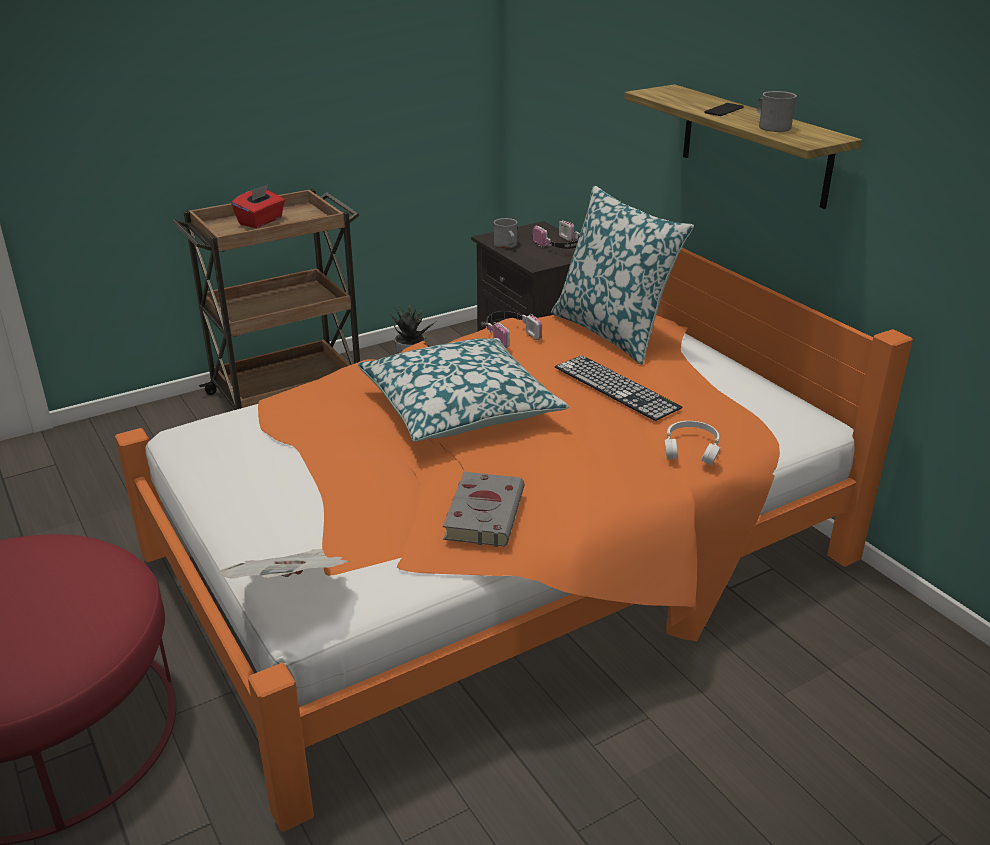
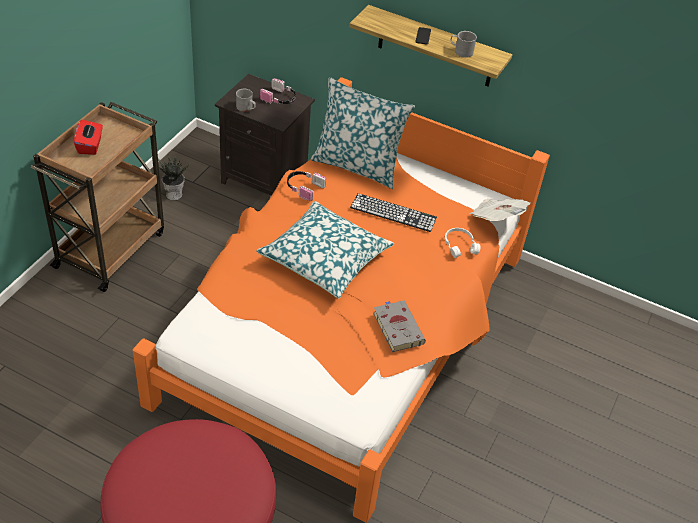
camera: 35 degrees left, 15 degrees up
newspaper [219,549,350,579] -> newspaper moved to [469,199,531,221]

